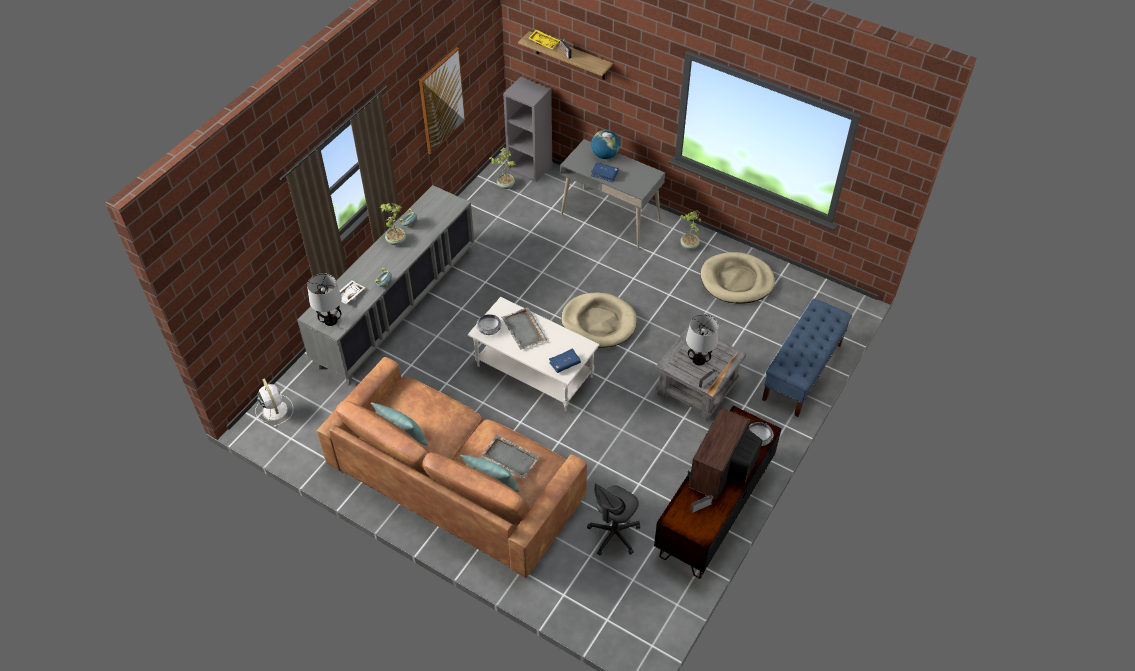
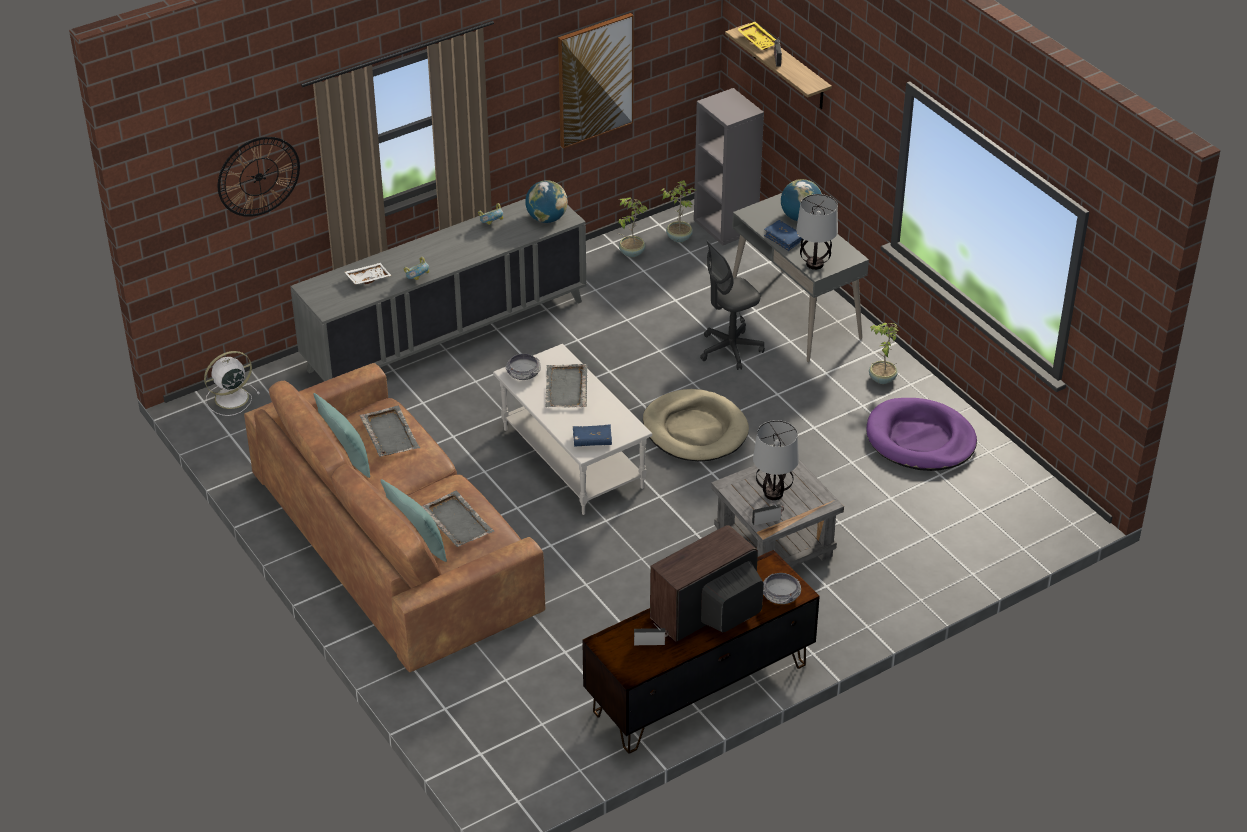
camera: 25 degrees right, 10 degrees down
white fan [255,379,293,427] -> white fan turned 120 degrees counterclockwise [204,351,260,416]
table lamp [307,273,342,326] -> table lamp moved to [796,194,838,270]
potted plant [380,203,406,245] -> potted plant moved to [618,197,648,257]
grey office chair [587,483,640,556] -> grey office chair moved to [700,241,765,370]
beige dog bed [701,252,775,304] -> purple dog bed [866,398,977,471]
blue bench [762,299,852,417] -> none
none -> wall clock [218,137,300,217]
none -> grey tray [359,405,420,457]
none -> globe [525,180,568,223]

